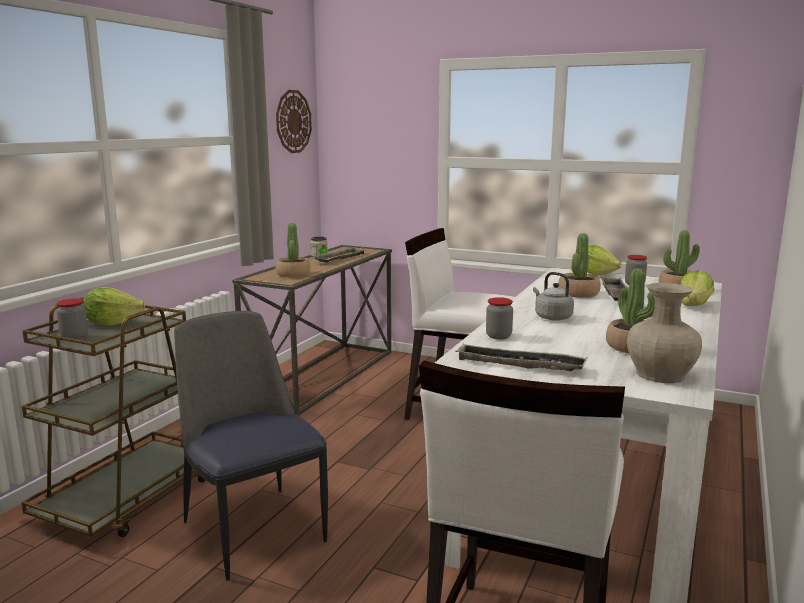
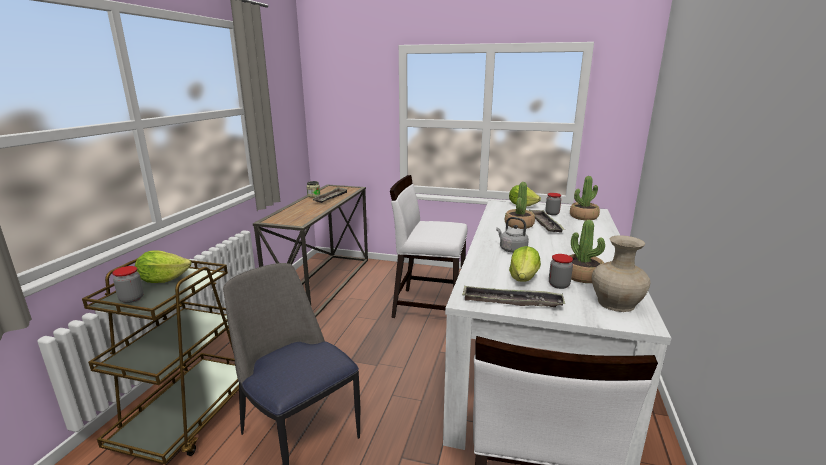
camera: 10 degrees left, 5 degrees up
potted plant [275,223,311,277] -> none
wall clock [276,90,312,153] -> none
jar [486,297,513,340] -> jar moved to [549,254,573,289]
lettuce [680,270,714,306] -> lettuce moved to [509,246,541,282]

